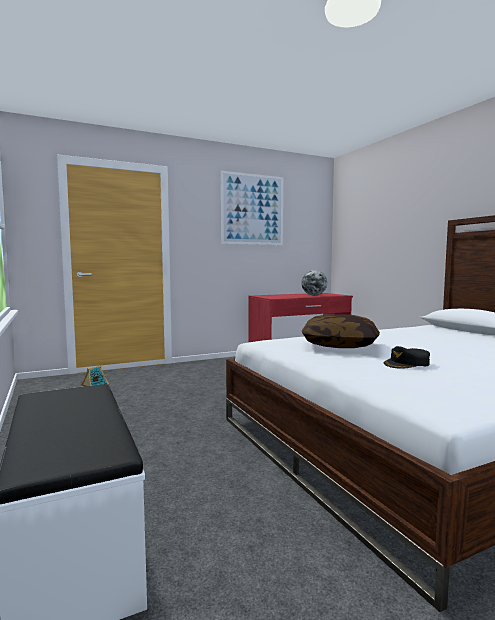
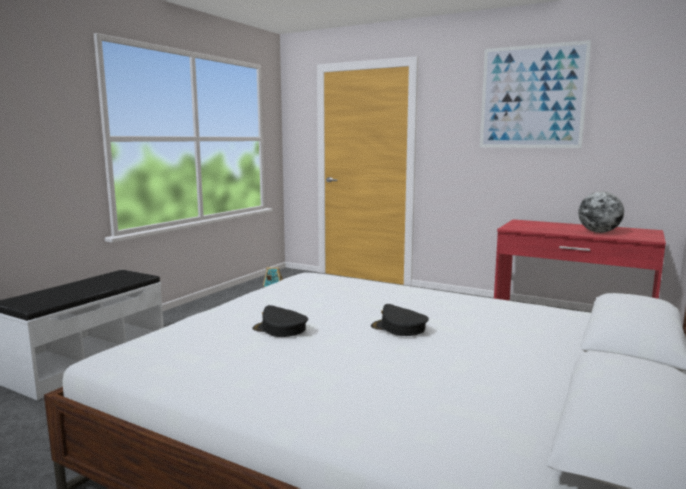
camera: 55 degrees right, 5 degrees up
pillow [302,314,380,348] -> none
none -> black cap [371,304,429,336]

